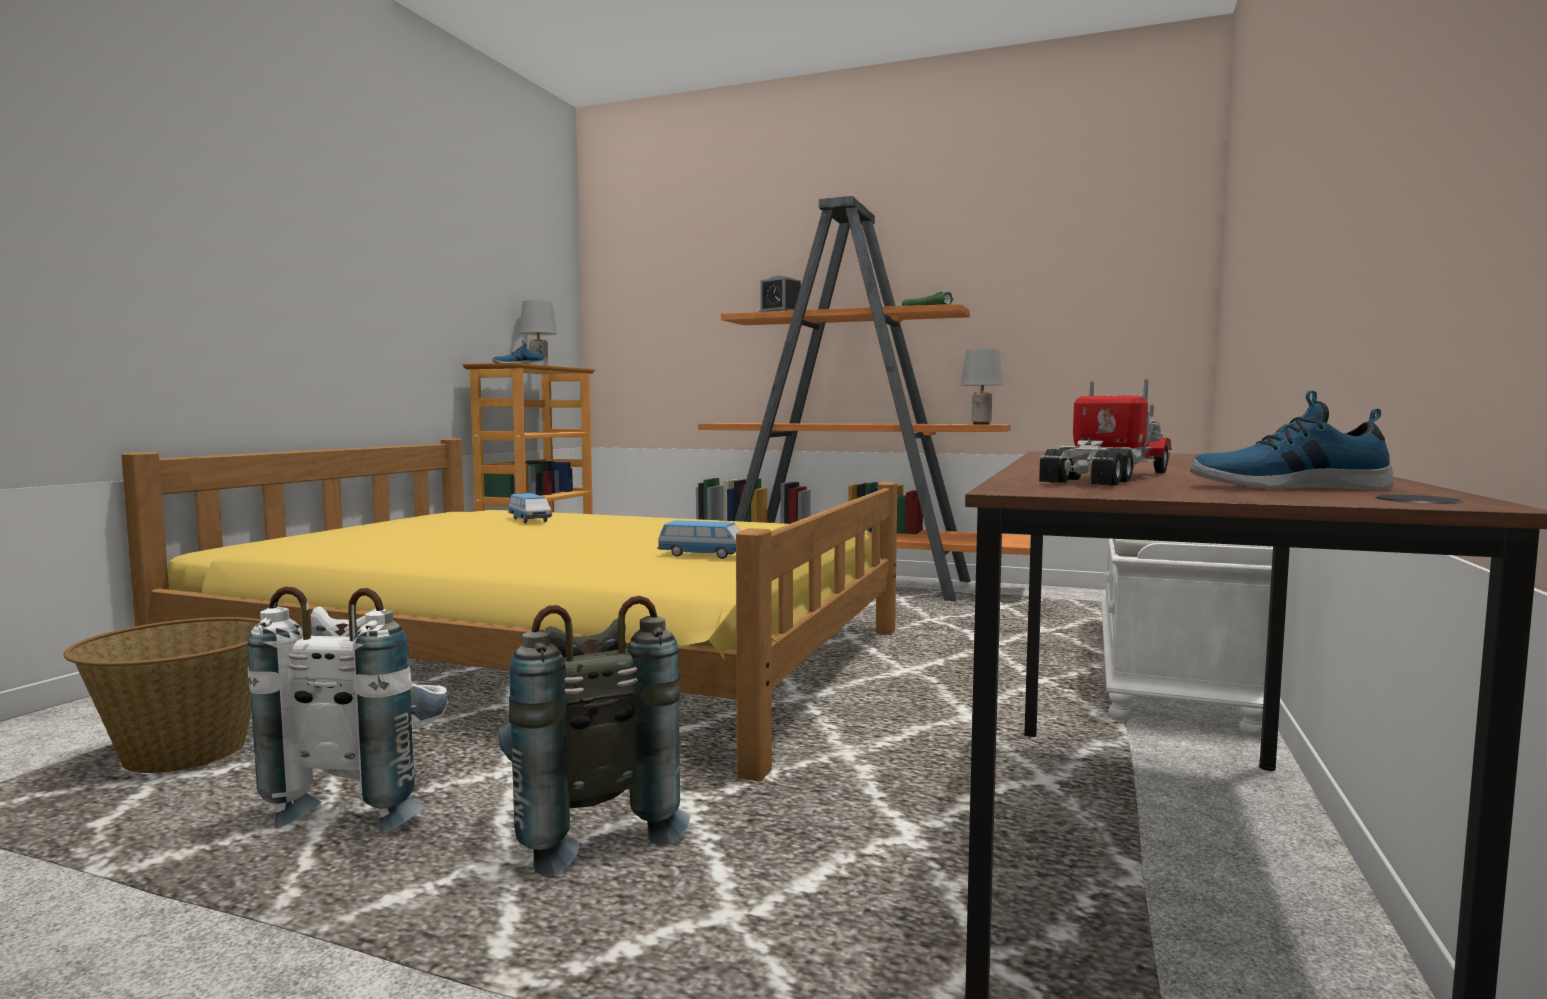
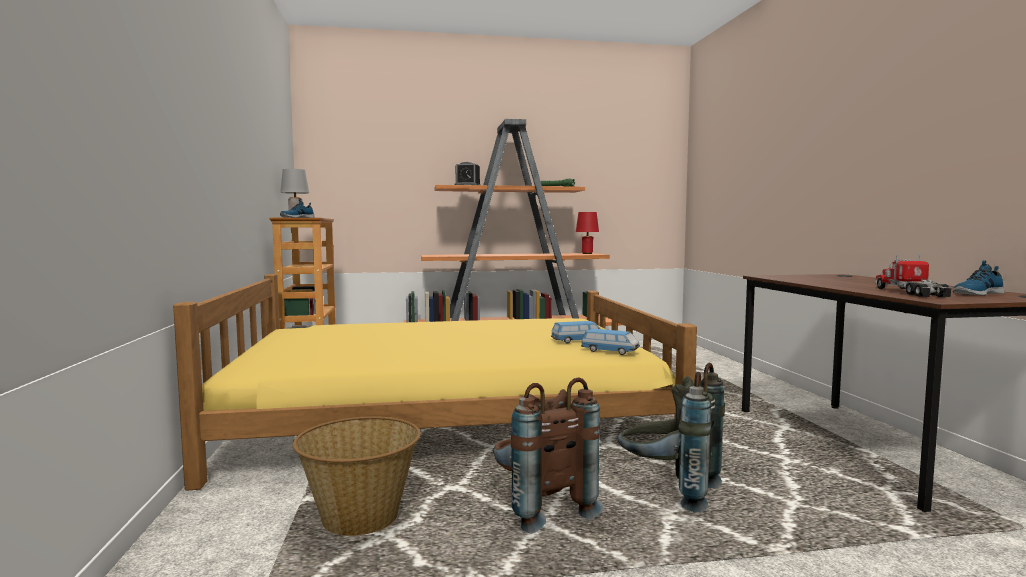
camera: 30 degrees left, 0 degrees up
white backpack [247,586,450,834] -> brown backpack [493,377,603,534]
toy car [508,493,552,523] -> toy car moved to [581,329,640,355]
grey table lamp [961,349,1003,424] -> red table lamp [576,212,599,254]
white bench [1101,538,1273,738] -> none

